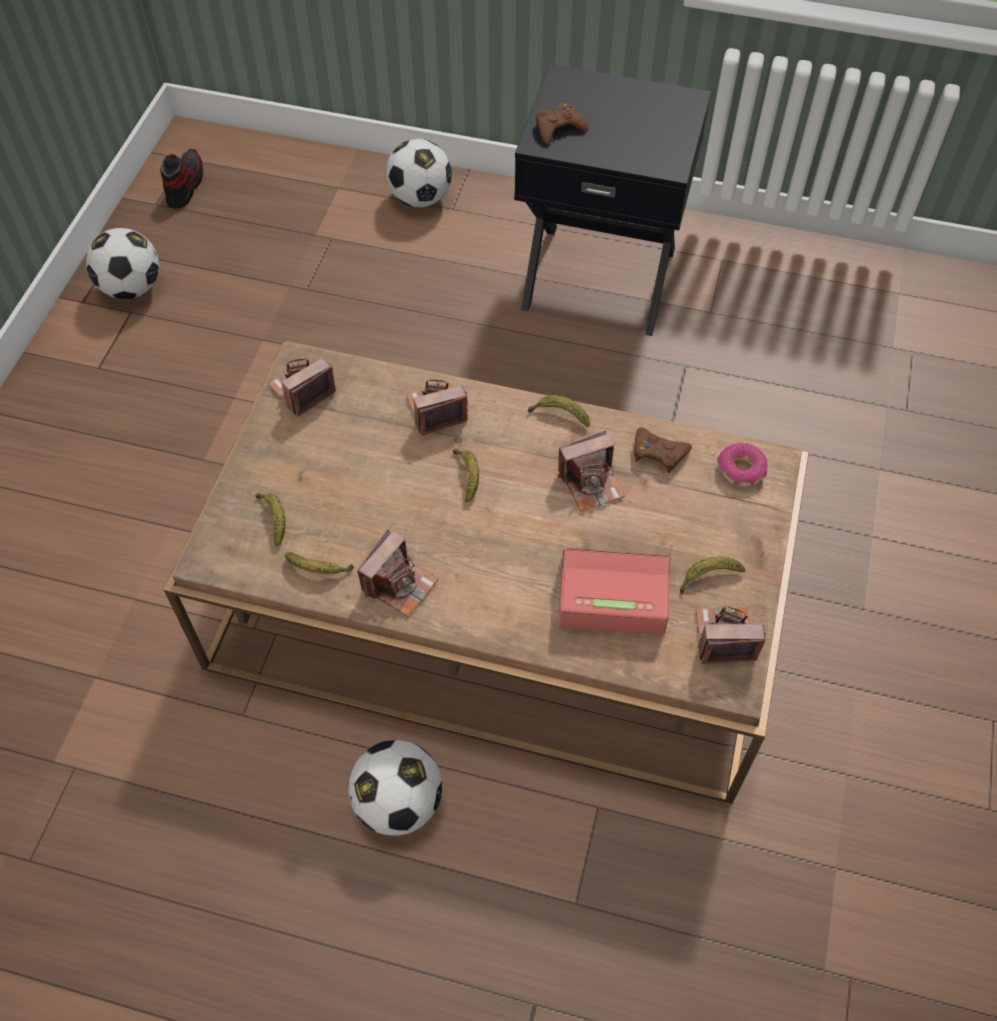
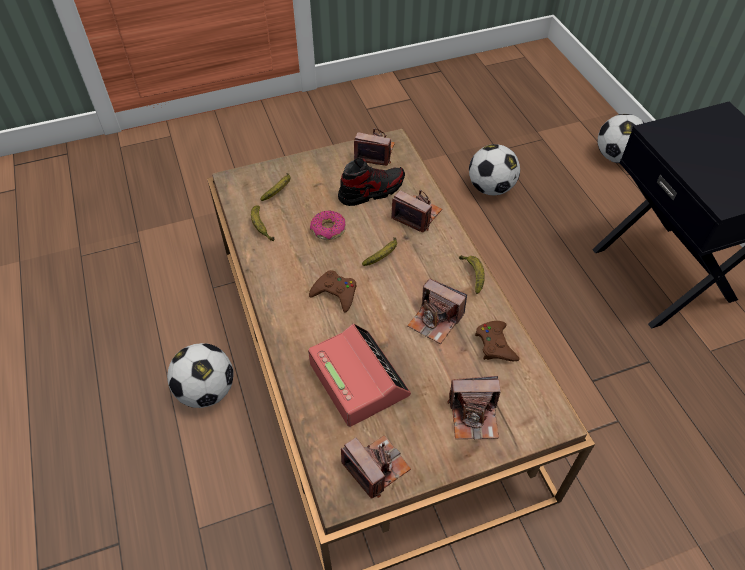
camera: 55 degrees right, 5 degrees down
football [86,228,159,299] -> football moved to [469,144,520,195]
shoe [160,149,203,208] -> shoe moved to [338,158,405,206]
camera [357,530,438,617] -> camera moved to [447,376,500,439]
brown game controller [536,103,588,145] -> brown game controller moved to [309,270,356,313]
banana [680,557,745,594] -> none
donut [717,443,768,487] -> donut moved to [310,211,346,240]

